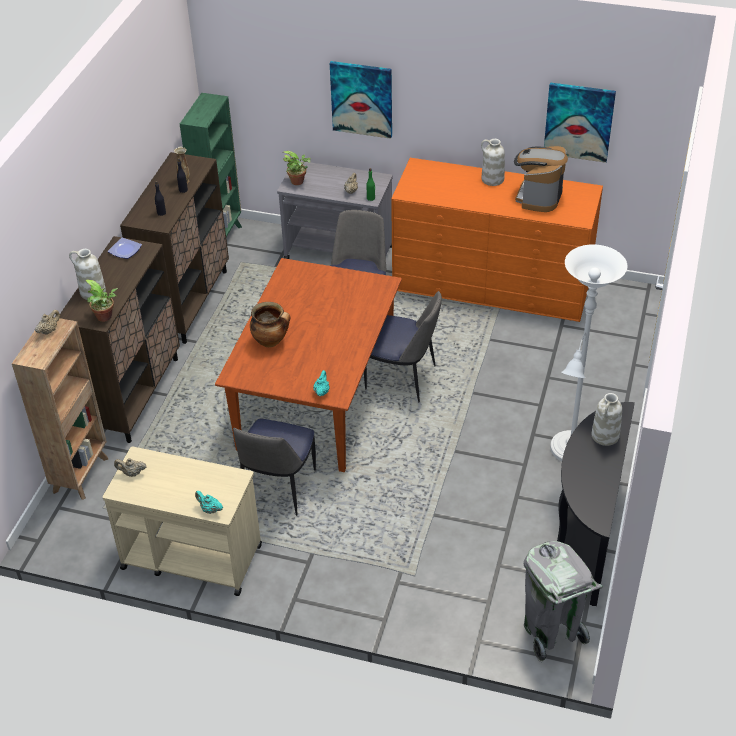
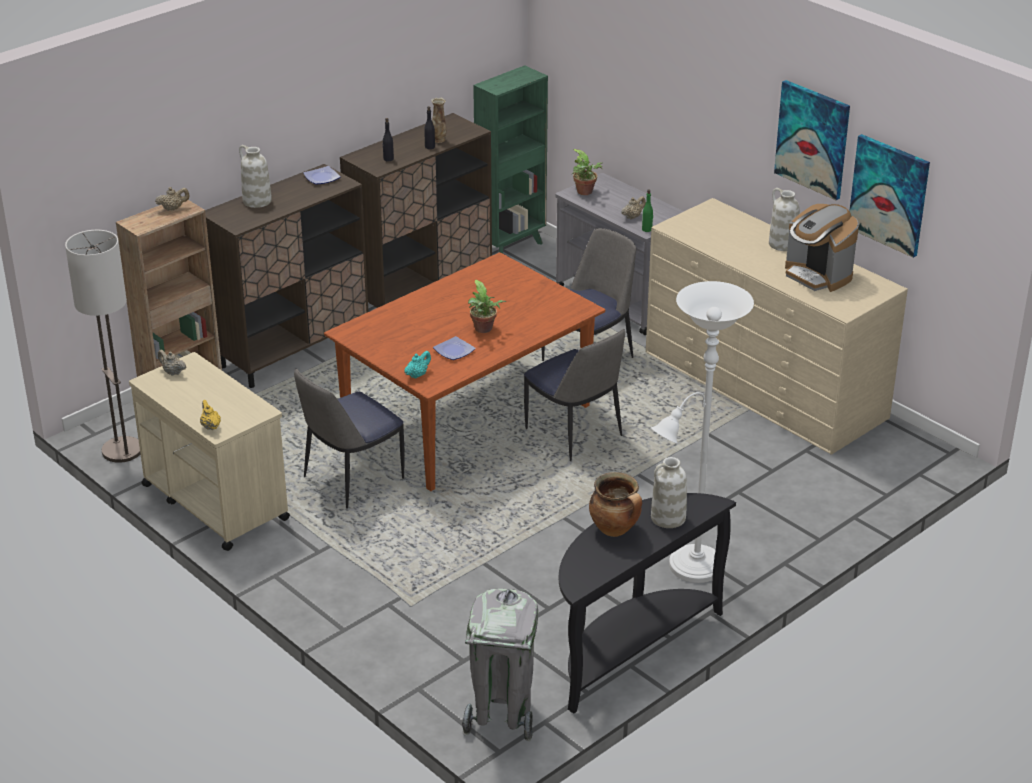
camera: 30 degrees right, 10 degrees down
potted plant [86,280,118,322] -> potted plant moved to [468,280,506,333]
turquoise teapot [195,491,223,514] -> yellow teapot [200,400,221,430]
cooking pot [250,302,290,347] -> cooking pot moved to [589,472,642,537]
picture [330,61,392,139] -> picture moved to [774,80,850,200]
orange dresser [391,158,603,322] -> beige dresser [646,198,908,455]
coffee machine [514,146,568,212] -> coffee machine turned 90 degrees counterclockwise [785,204,859,292]
none -> floor lamp [65,230,140,463]
none -> plate [433,336,476,360]

